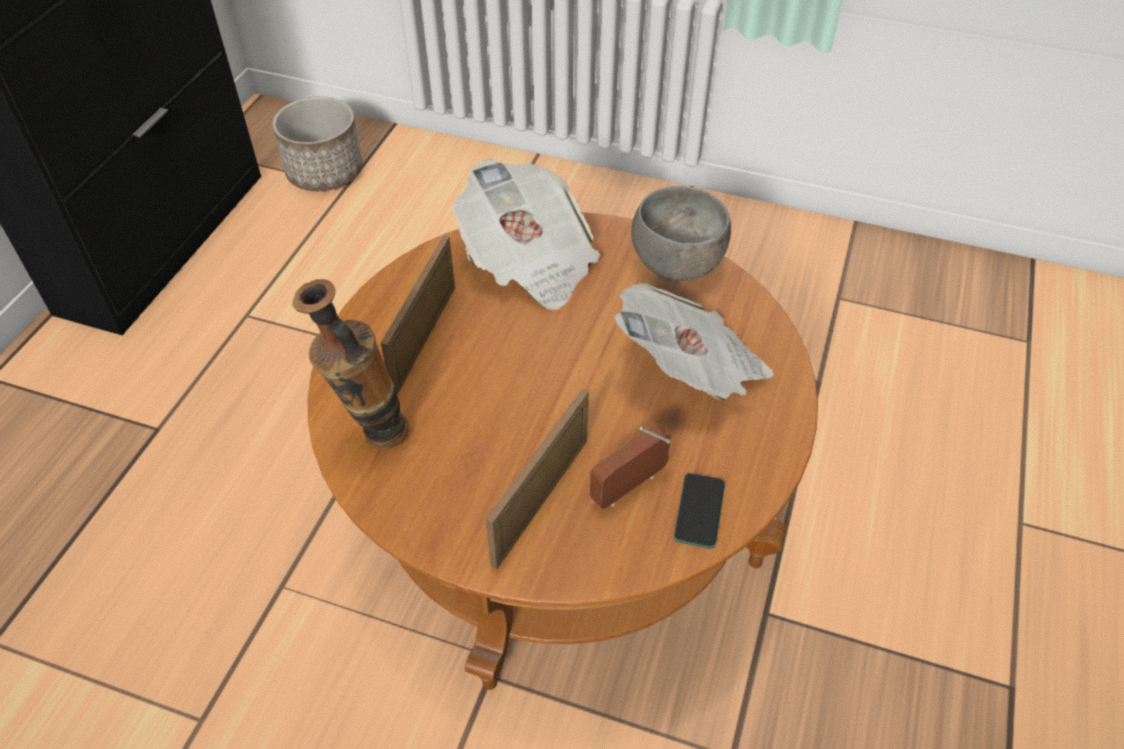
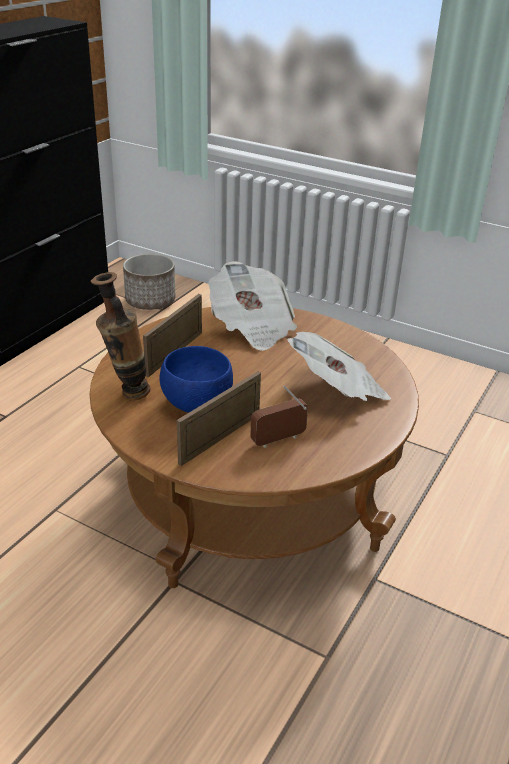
camera: 10 degrees right, 15 degrees down
grey bowl [631,186,731,281] -> none
phone [674,473,725,549] -> none
none -> blue bowl [159,346,233,413]

